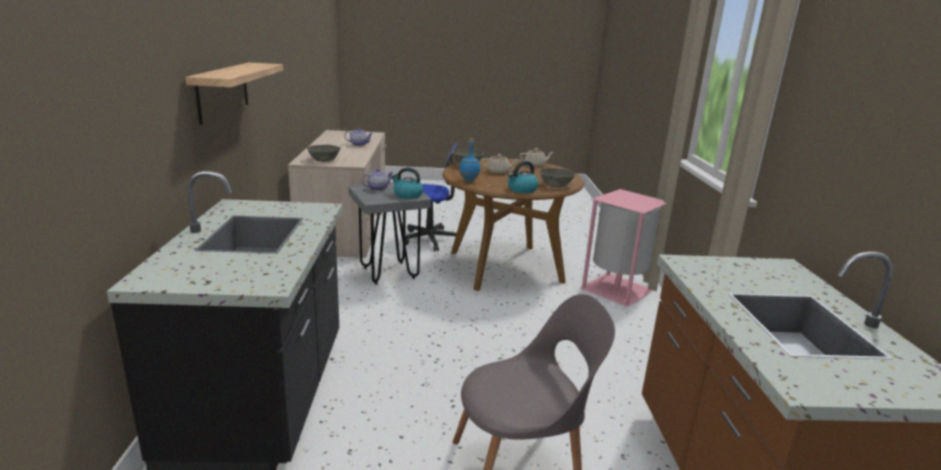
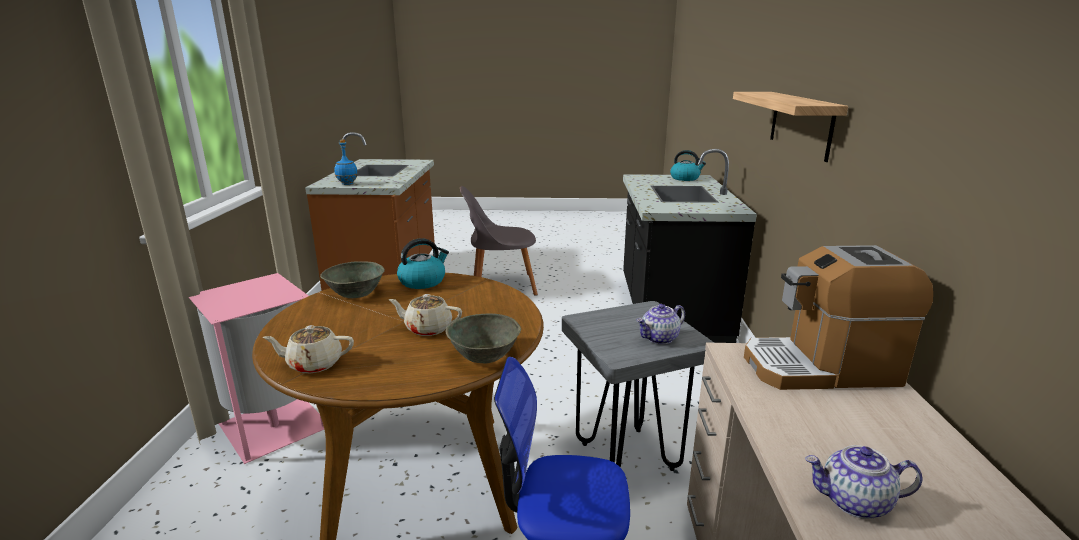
camera: 175 degrees left, 0 degrees up
grey bowl [307,145,341,162] -> coffee machine [744,245,933,390]
kettle [391,167,424,199] -> kettle moved to [670,150,706,181]
blue bottle [459,138,480,182] -> blue bottle moved to [334,140,358,185]

